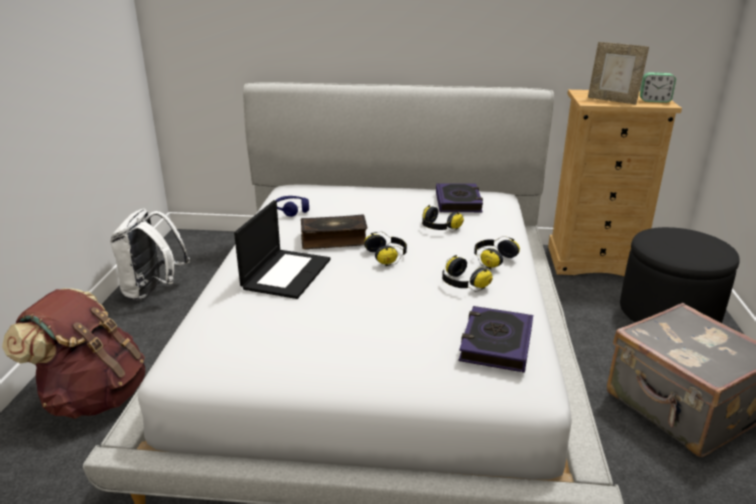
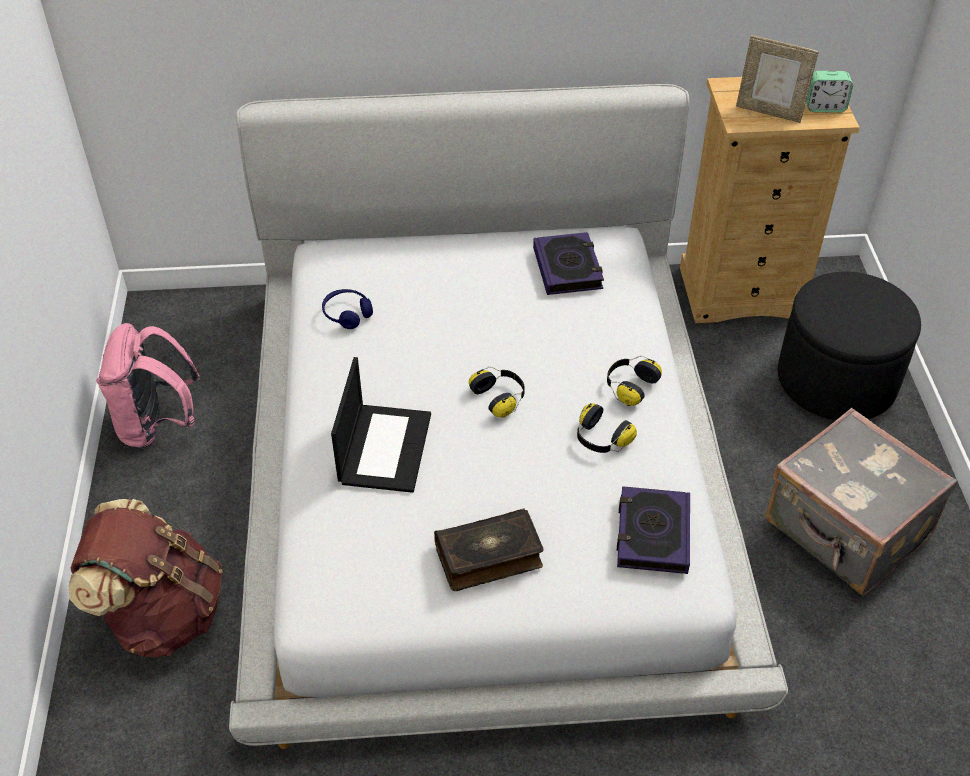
camera: 10 degrees left, 20 degrees up
white backpack [110,209,190,301] -> pink backpack [96,323,200,449]
book [301,214,368,250] -> book moved to [434,509,544,591]
headphones [422,205,464,232] -> none

